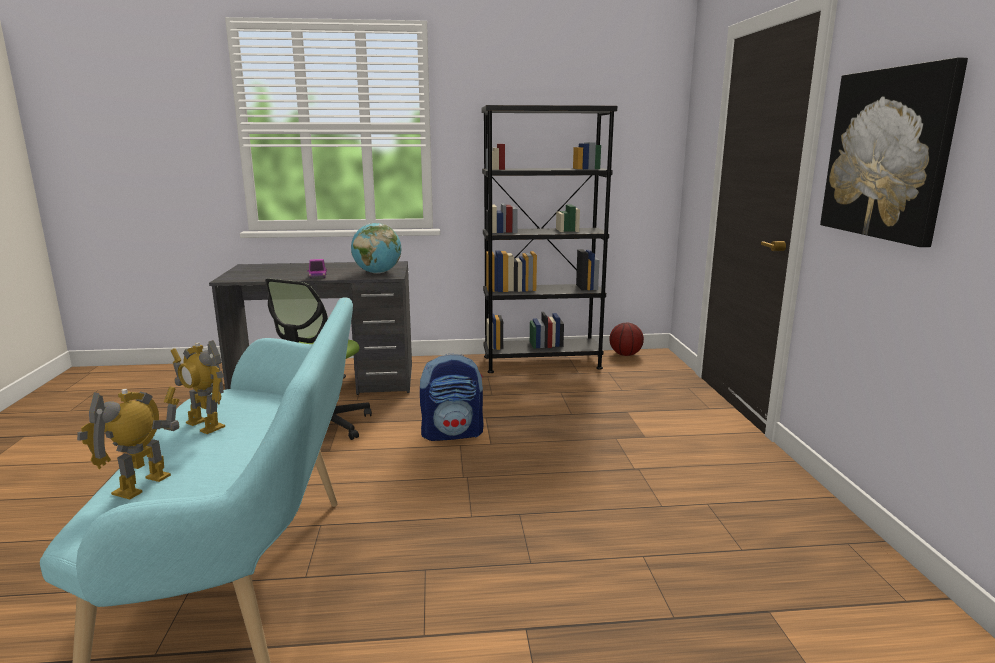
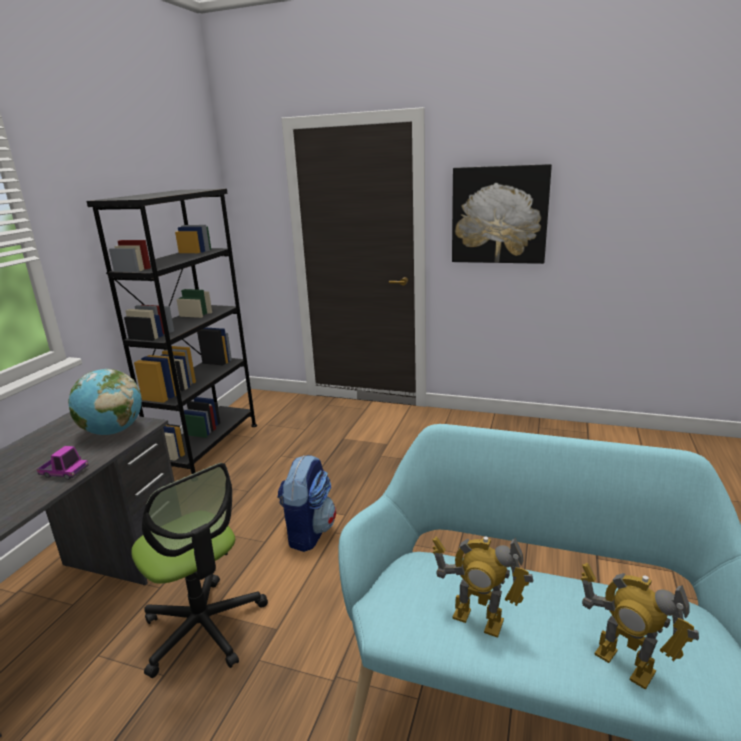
camera: 65 degrees left, 5 degrees up
toy robot [171,340,225,434] -> toy robot turned 60 degrees clockwise [432,537,534,638]
basketball [609,323,644,356] -> none

